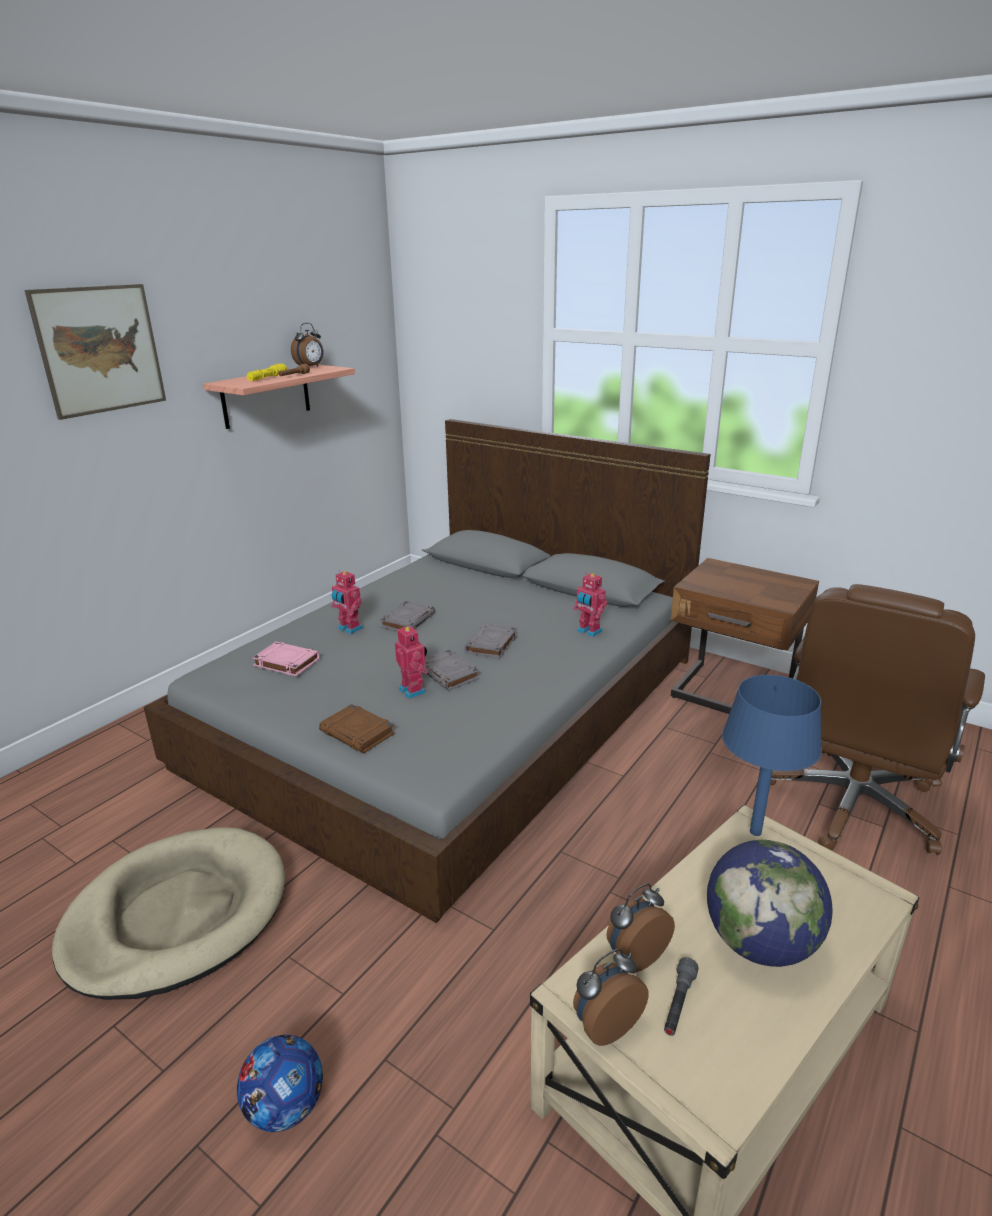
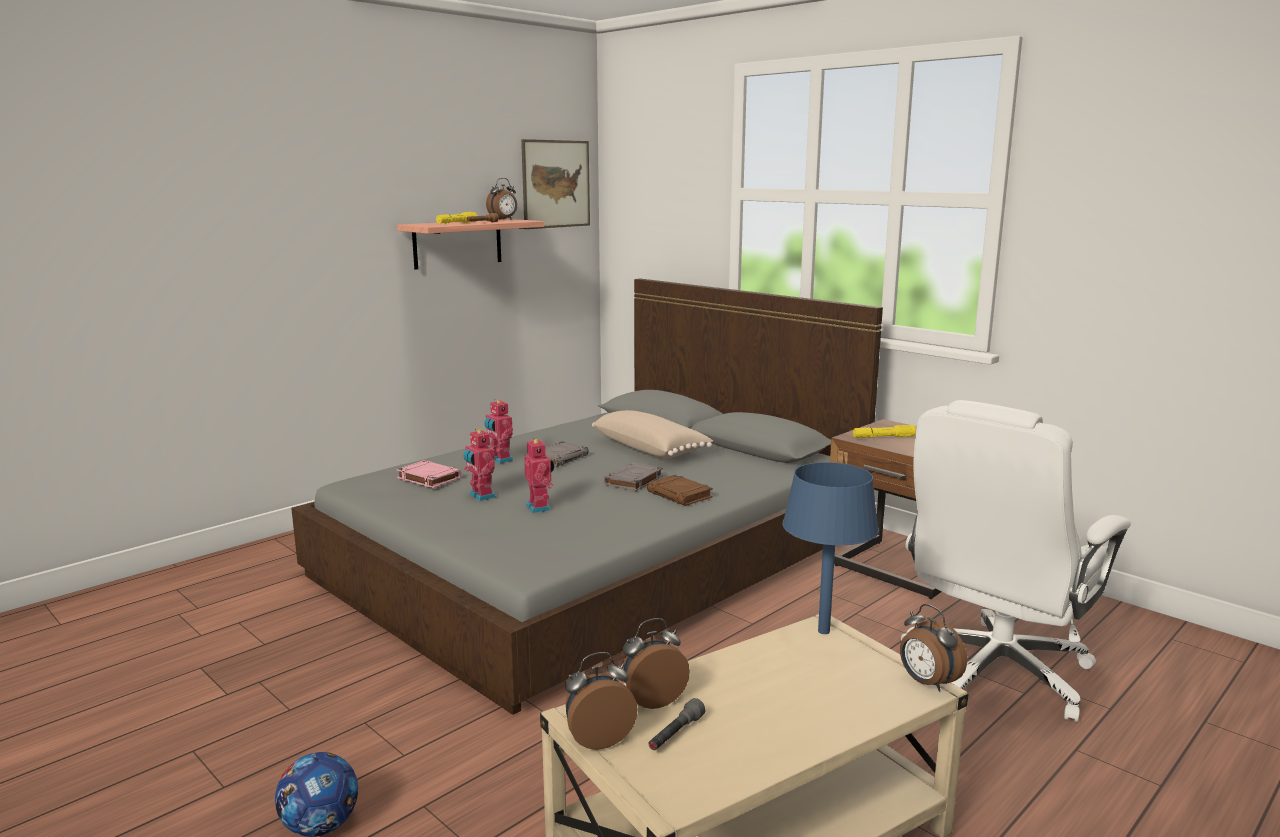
camera: 10 degrees right, 10 degrees down
picture [24,284,166,420] -> picture moved to [521,139,590,229]
beige dog bed [52,827,285,1000] -> none
brown book [319,704,395,753] -> brown book moved to [647,475,713,506]
grey book [424,650,480,691] -> none
toy robot [573,573,607,637] -> toy robot moved to [463,429,496,501]
globe [707,840,833,967] -> none
brown office chair [770,584,985,855] -> white office chair [901,400,1131,722]
none -> beige pillow [592,410,713,458]
none -> yellow flashlight [853,425,916,438]
none -> alarm clock [900,604,967,692]

